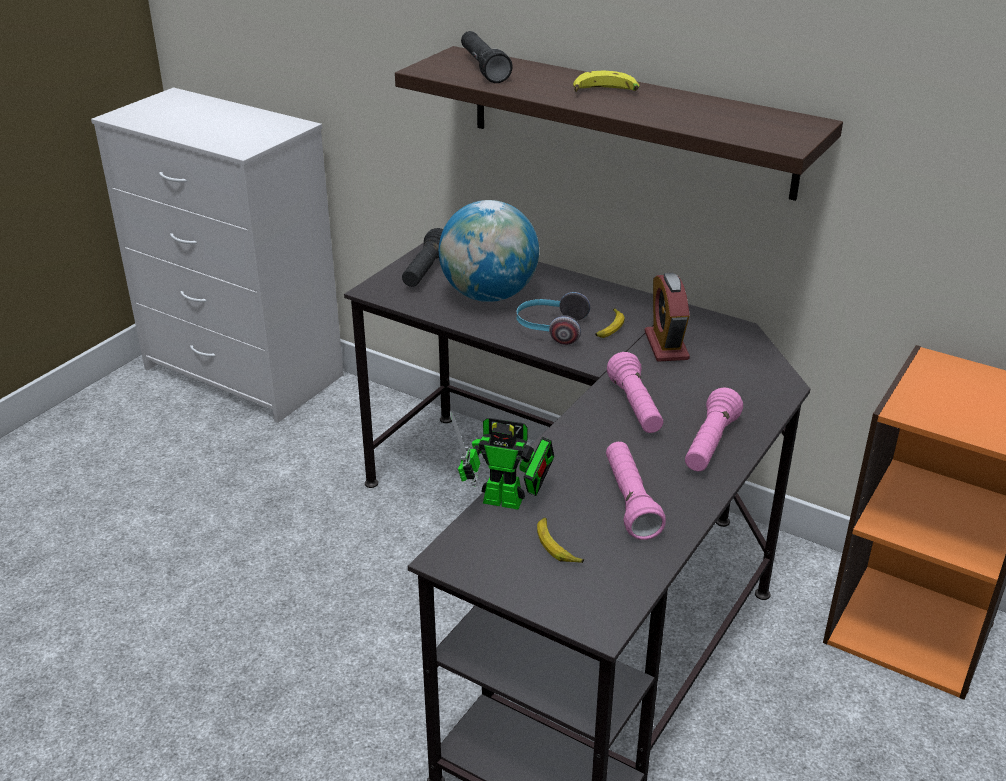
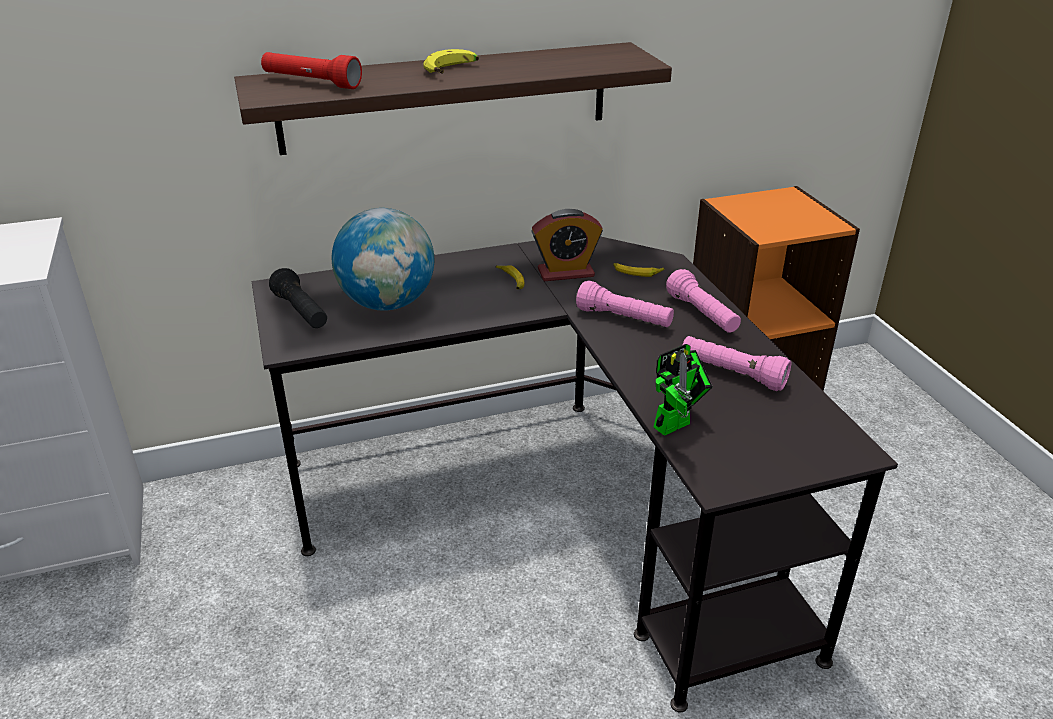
camera: 50 degrees left, 0 degrees up
black flashlight [461,31,513,83] -> red flashlight [261,52,362,89]
headphones [516,292,590,345] -> none
banana [537,517,584,563] -> banana moved to [613,263,664,277]
alarm clock [644,273,690,362] -> alarm clock turned 45 degrees counterclockwise [531,209,603,281]

